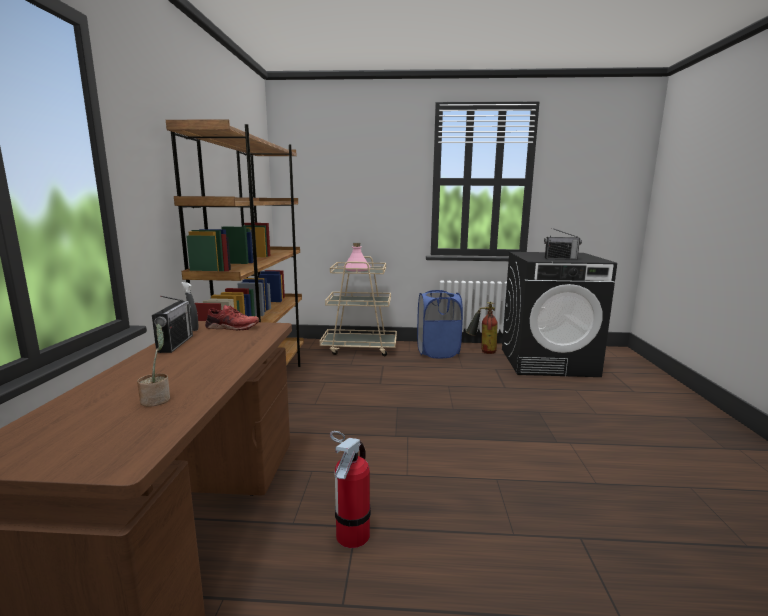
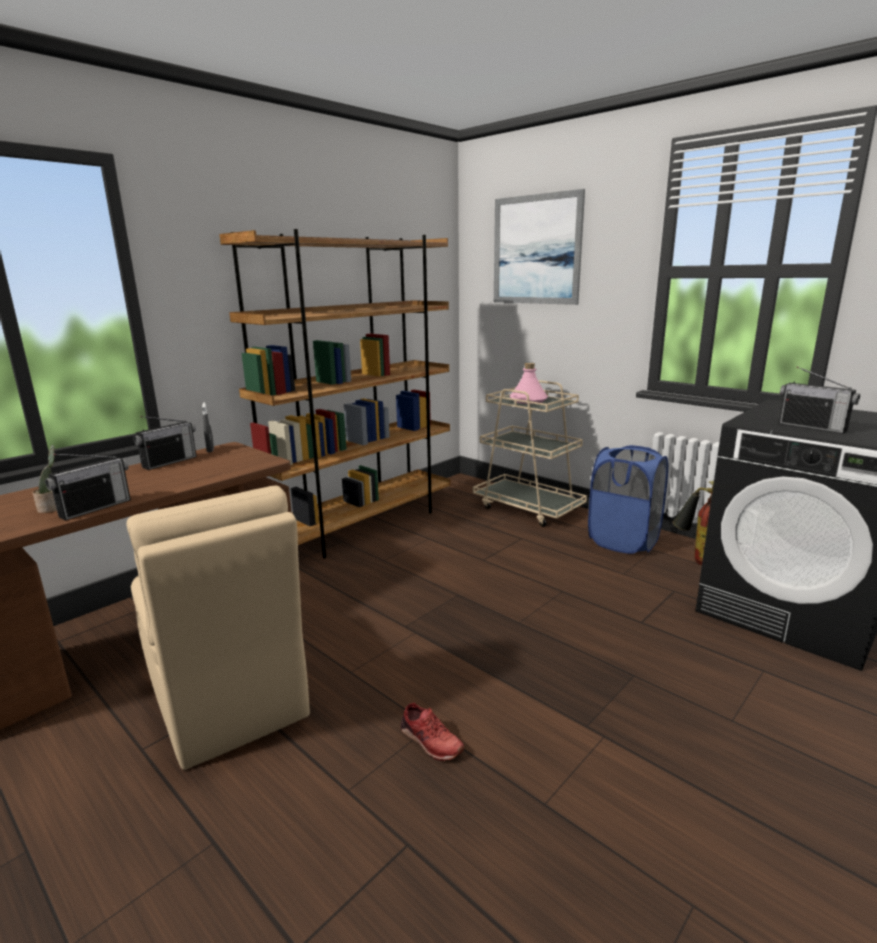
camera: 40 degrees right, 5 degrees up
red shoe [205,305,259,331] -> red shoe moved to [401,703,464,761]
fire extinguisher [330,431,371,548] -> beige chair [126,486,310,770]
none -> radio [45,454,131,521]
none -> picture [494,189,585,305]

